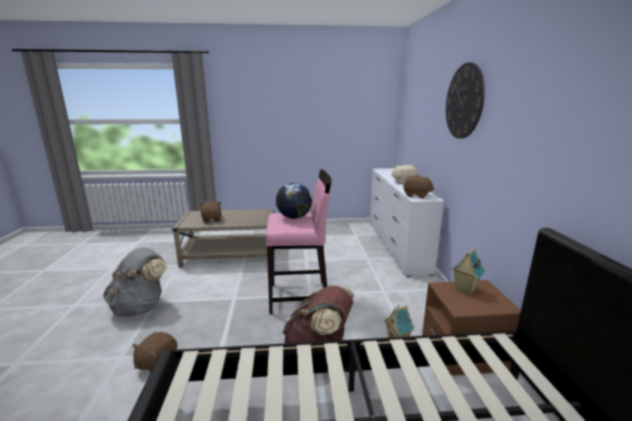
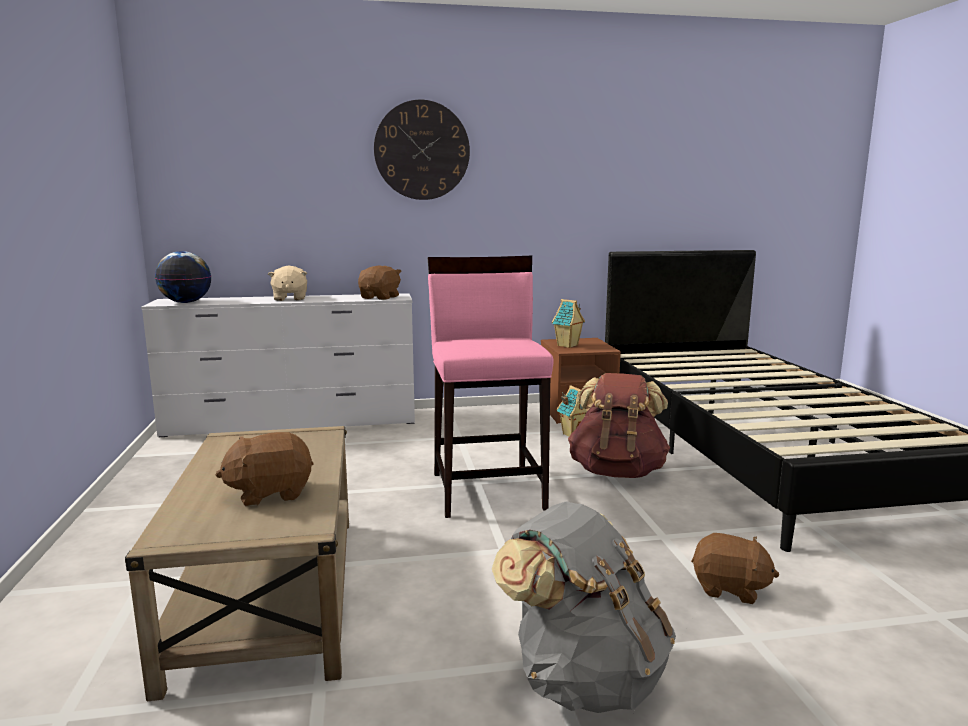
camera: 95 degrees left, 5 degrees down
globe [276,183,312,219] -> globe moved to [155,251,211,303]

